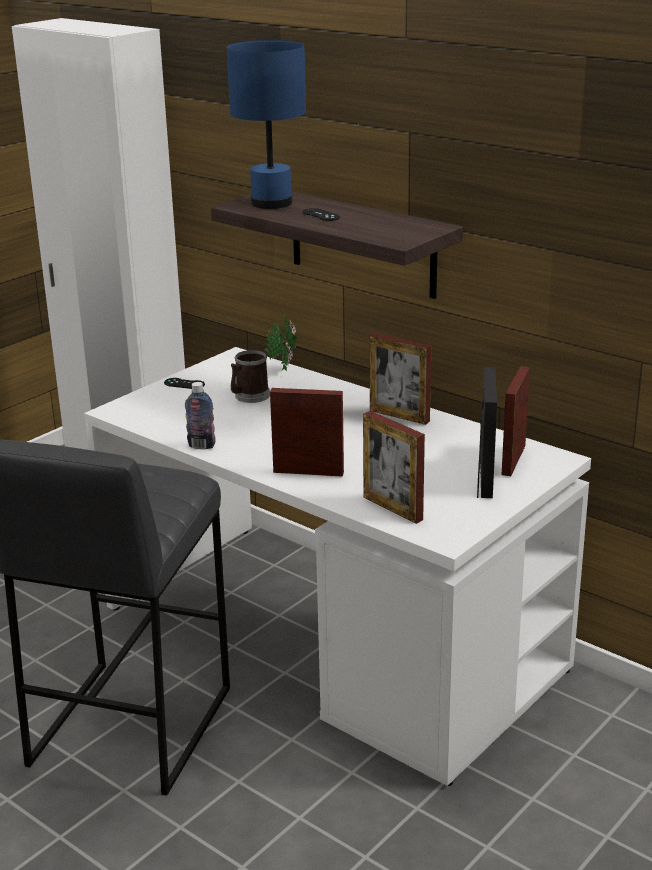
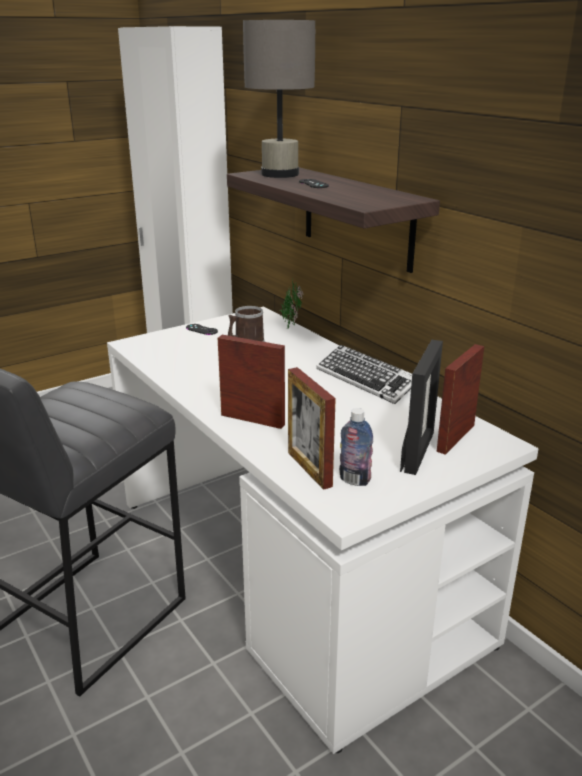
camera: 15 degrees right, 0 degrees up
bottle [185,382,216,449] -> bottle moved to [339,408,373,486]
blue table lamp [227,40,306,209] -> grey table lamp [243,20,315,178]
picture frame [370,333,431,425] -> keyboard [317,345,412,404]

